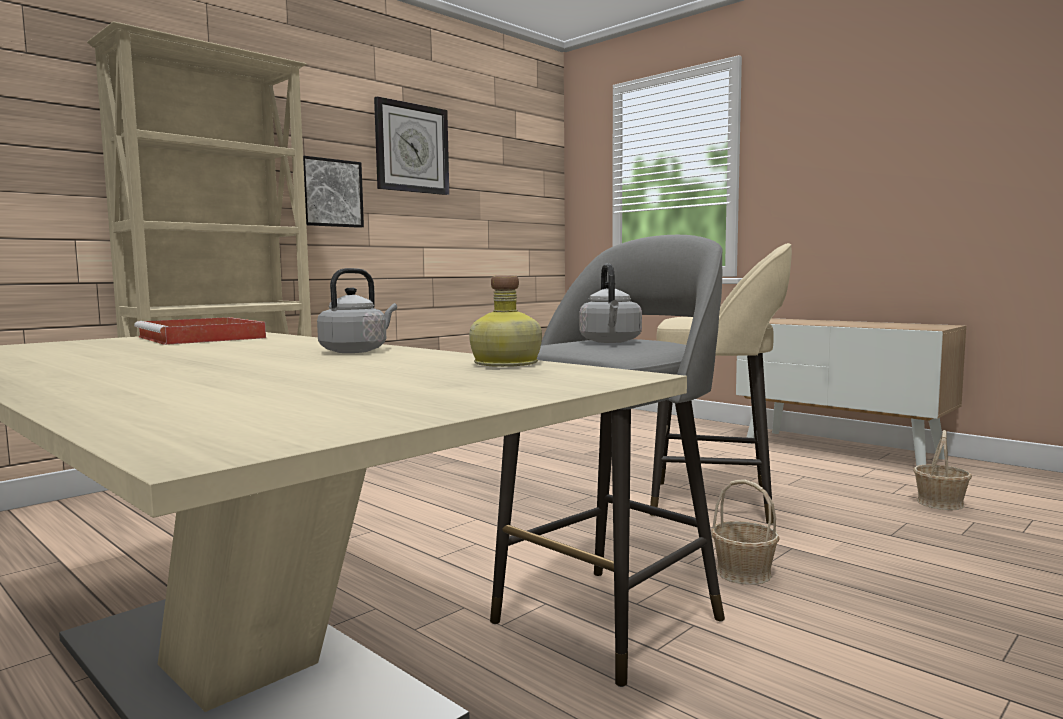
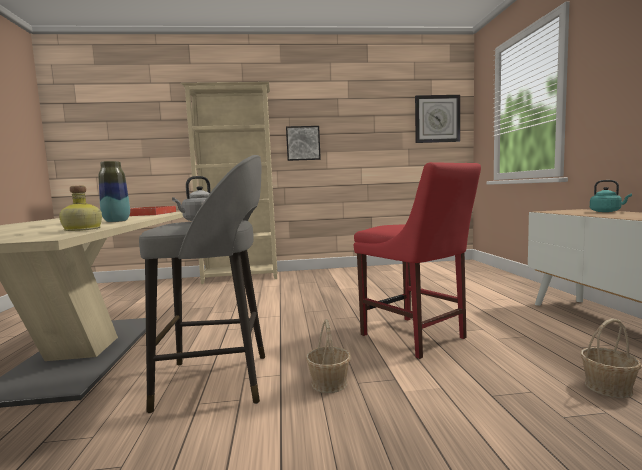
camera: 40 degrees right, 0 degrees up
grey kettle [317,268,397,353] -> vase [98,161,130,222]
wall clock [374,96,449,195] -> wall clock moved to [415,95,460,143]
beige stool [650,243,792,524] -> red chair [354,162,481,359]
none -> turquoise kettle [590,180,632,212]

